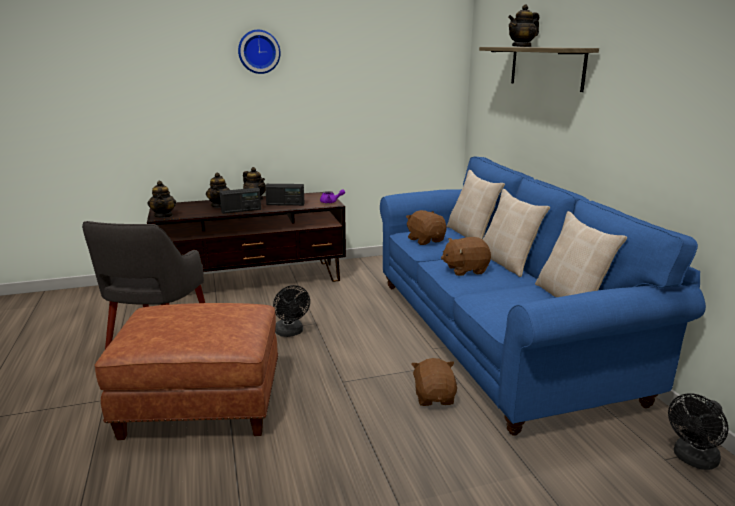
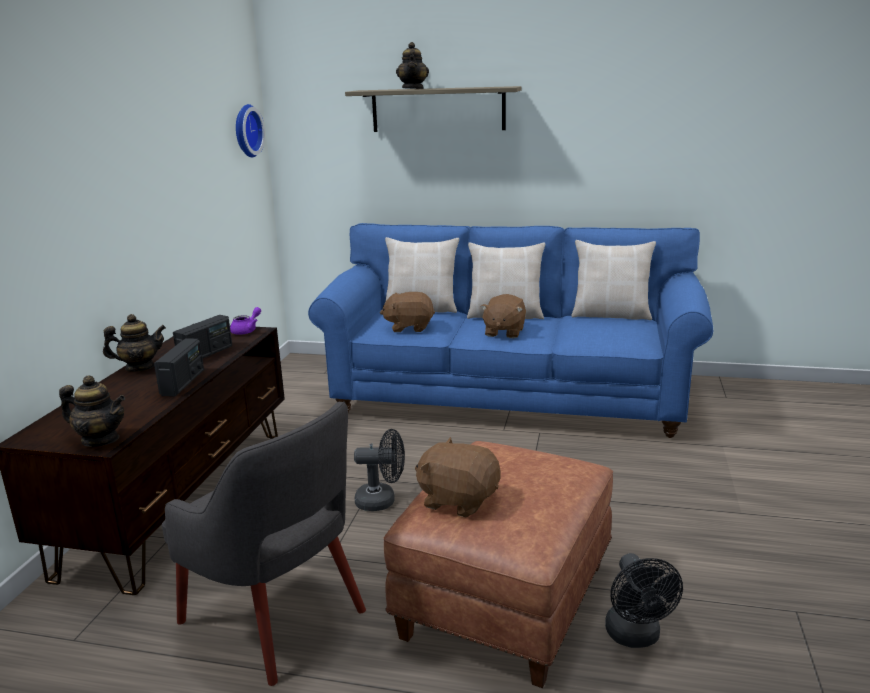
camera: 60 degrees left, 0 degrees up
teapot [206,173,230,208] -> none
wall clock [238,30,280,74] -> wall clock moved to [236,104,265,158]
brown plush toy [412,358,457,406] -> brown plush toy moved to [415,437,501,518]
black fan [668,393,728,470] -> black fan moved to [605,553,683,648]

